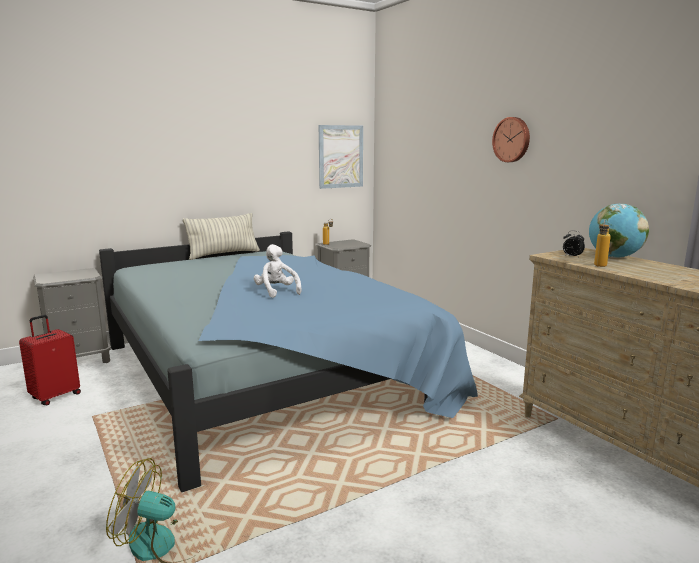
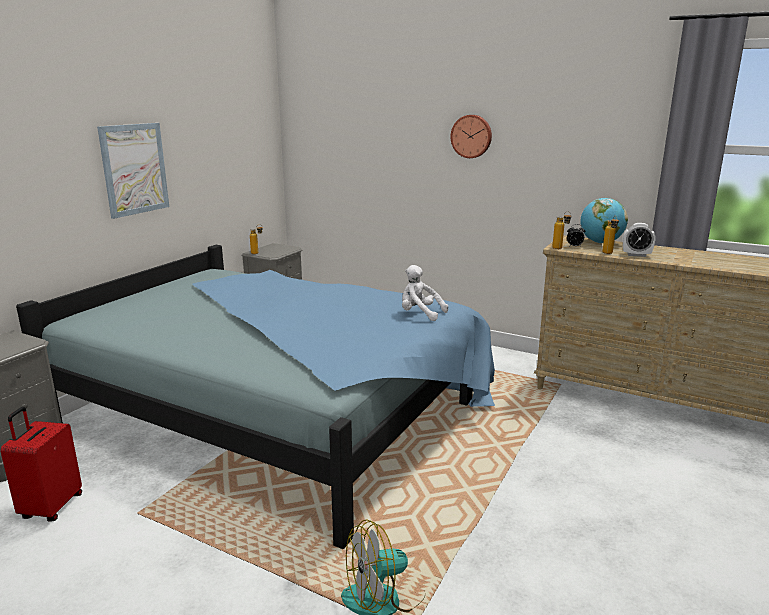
camera: 30 degrees left, 5 degrees up
pillow [183,213,260,260] -> none
white plush toy [254,244,302,298] -> white plush toy moved to [402,265,448,321]
picture [319,125,363,189] -> picture moved to [97,123,169,219]
none -> bottle [552,211,571,249]
none -> alarm clock [623,223,655,257]

